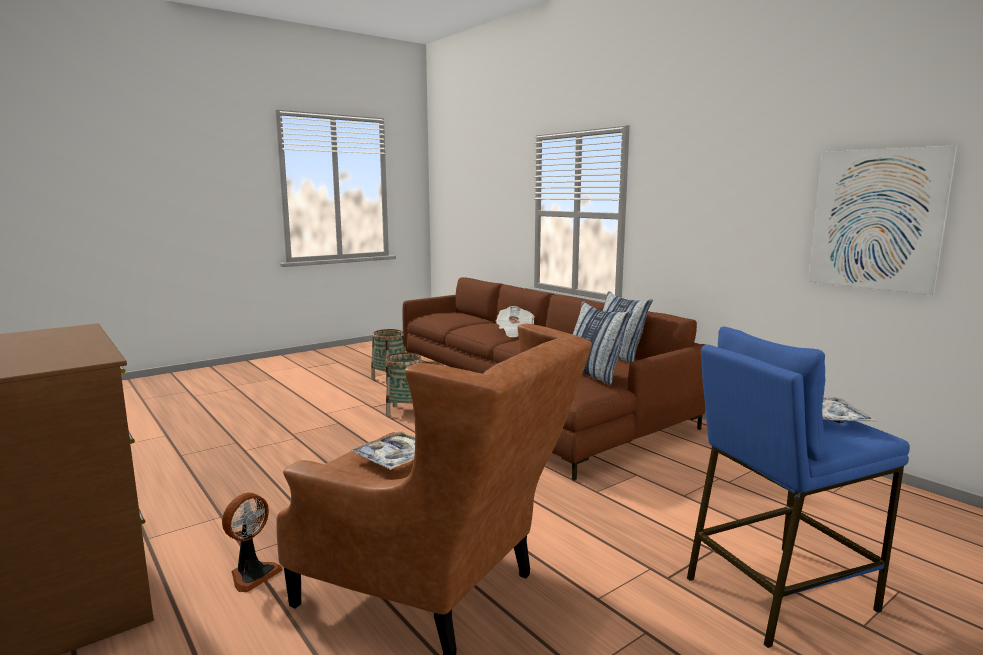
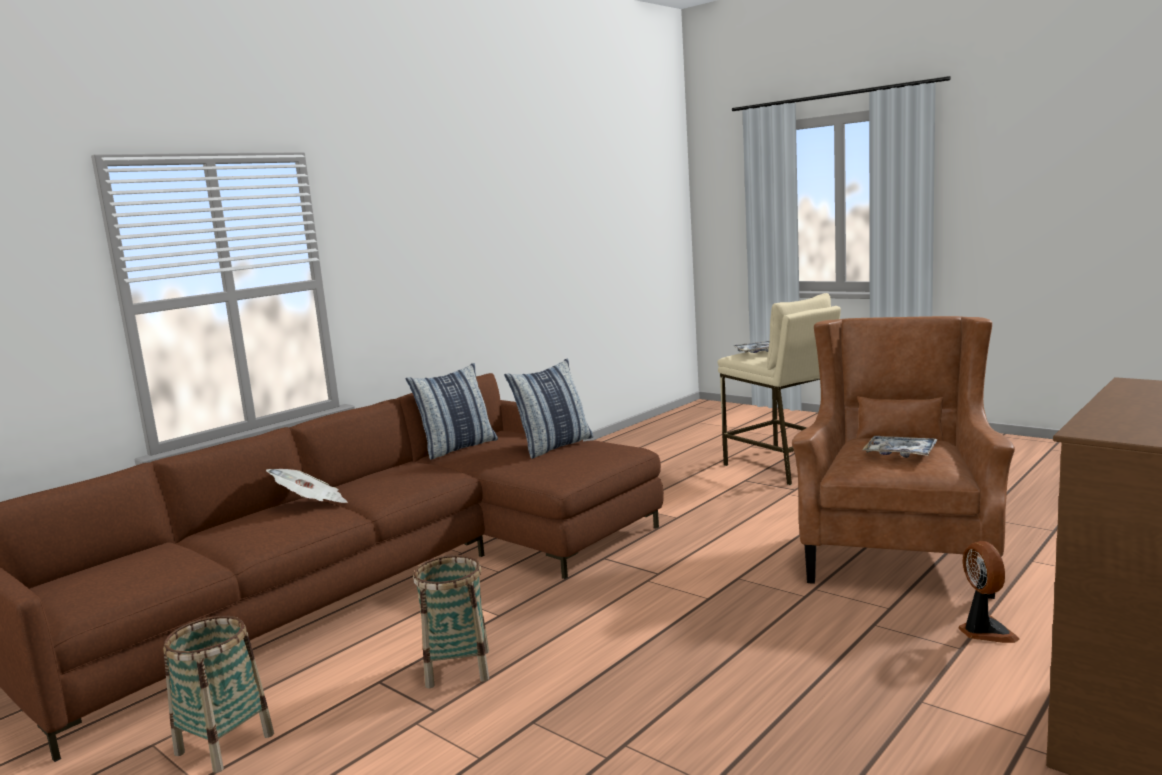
camera: 100 degrees left, 0 degrees up
fan [222,493,283,592] -> fan turned 60 degrees clockwise [958,541,1019,643]
blue stool [687,327,910,648] -> beige stool [718,293,841,485]
picture [808,145,957,295] -> none

